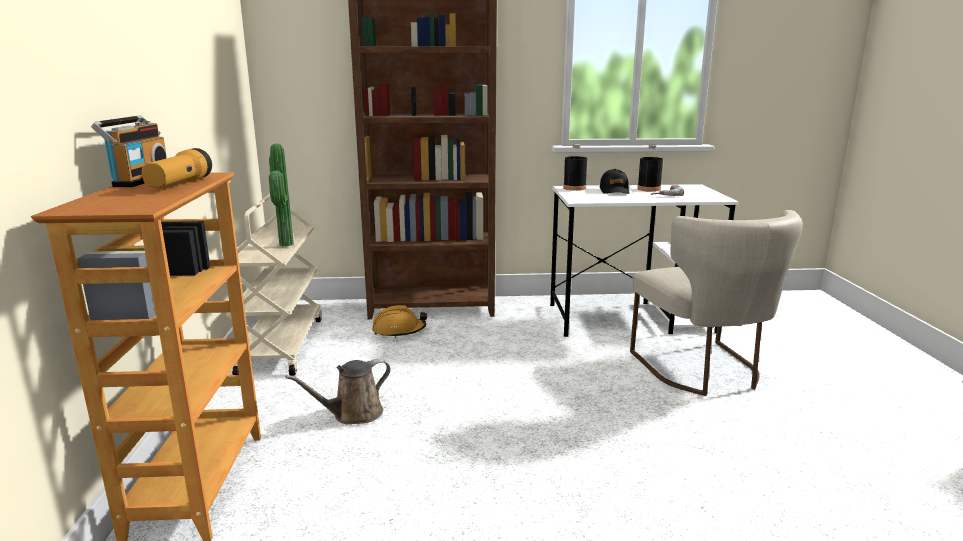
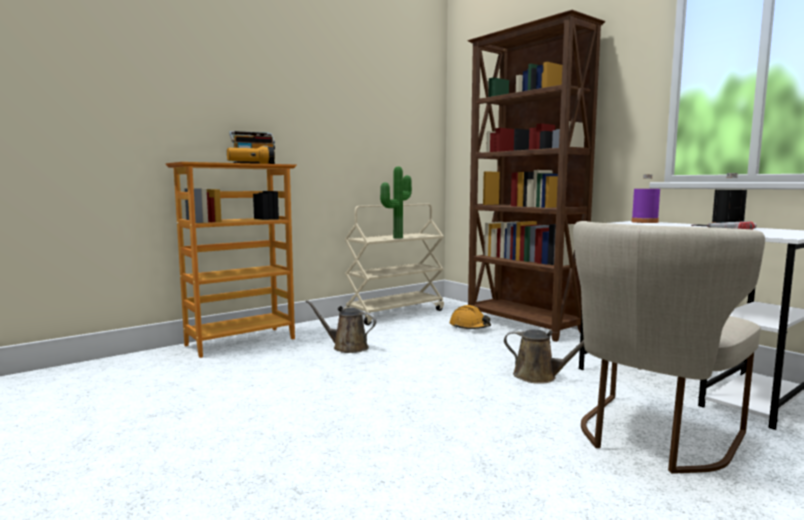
camera: 55 degrees right, 10 degrees down
black bottle [563,144,587,191] -> purple bottle [632,174,660,223]
black cap [600,169,630,194] -> none
none -> brown watering can [504,329,584,384]

